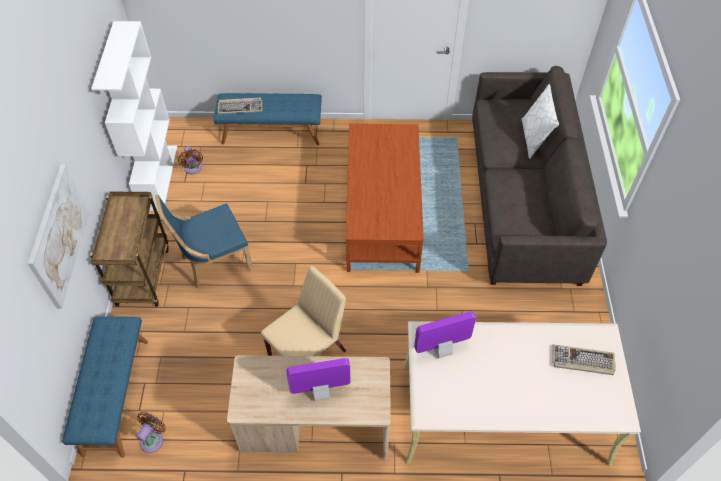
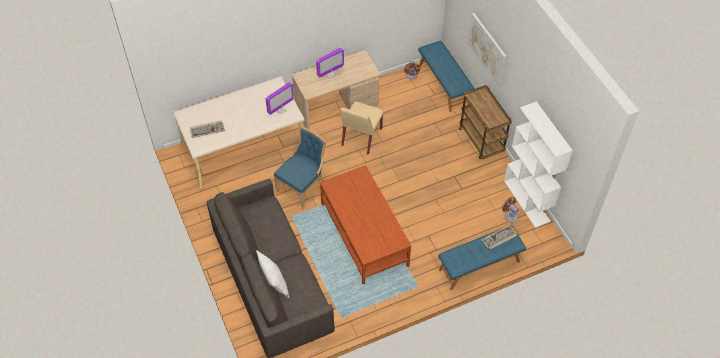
camera: 155 degrees right, 0 degrees up
blue chair [155,194,254,288] -> blue chair moved to [274,126,326,210]

